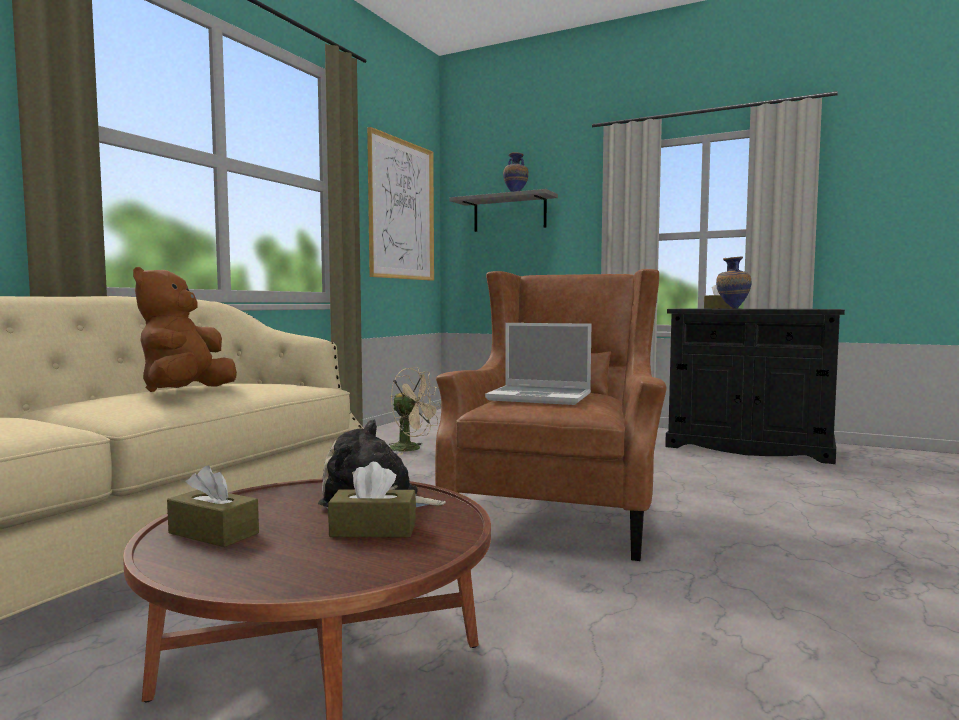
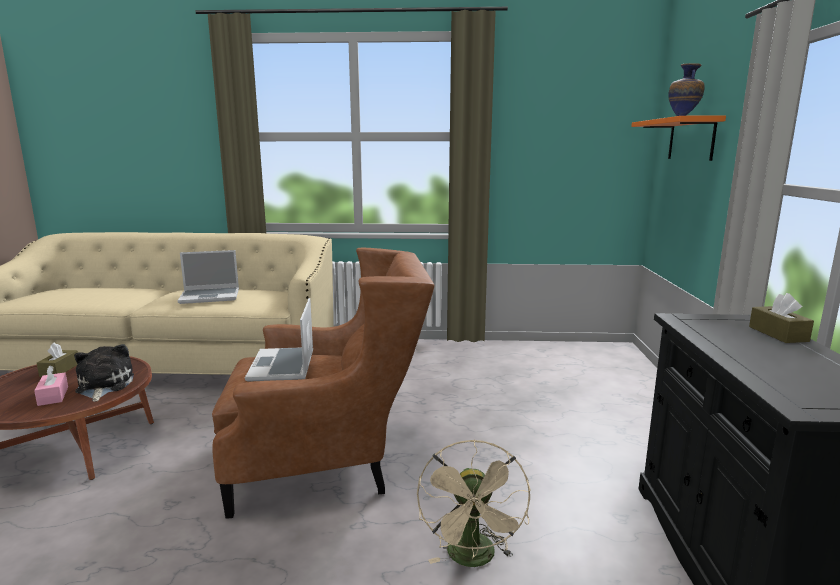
camera: 65 degrees right, 10 degrees up
brown plush toy [133,267,237,392] -> laptop [178,250,239,304]
brown tissue box [328,462,416,537] -> pink tissue box [34,365,68,406]
picture [367,127,434,281] -> none
beige fan [390,367,441,455] -> beige fan moved to [417,439,531,567]
grey shelf [449,189,558,232] -> orange shelf [631,116,726,161]
vase [716,257,751,309] -> none

